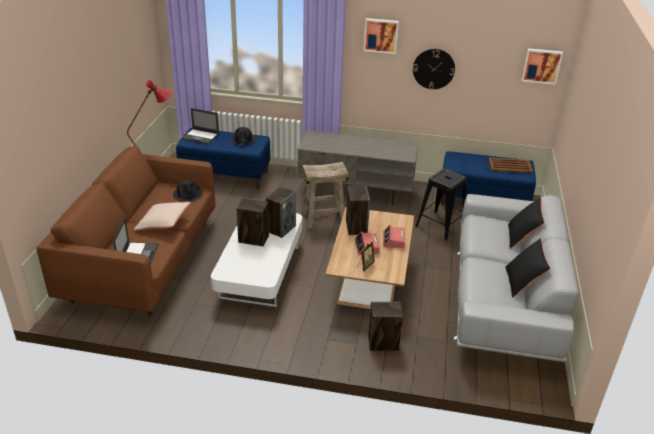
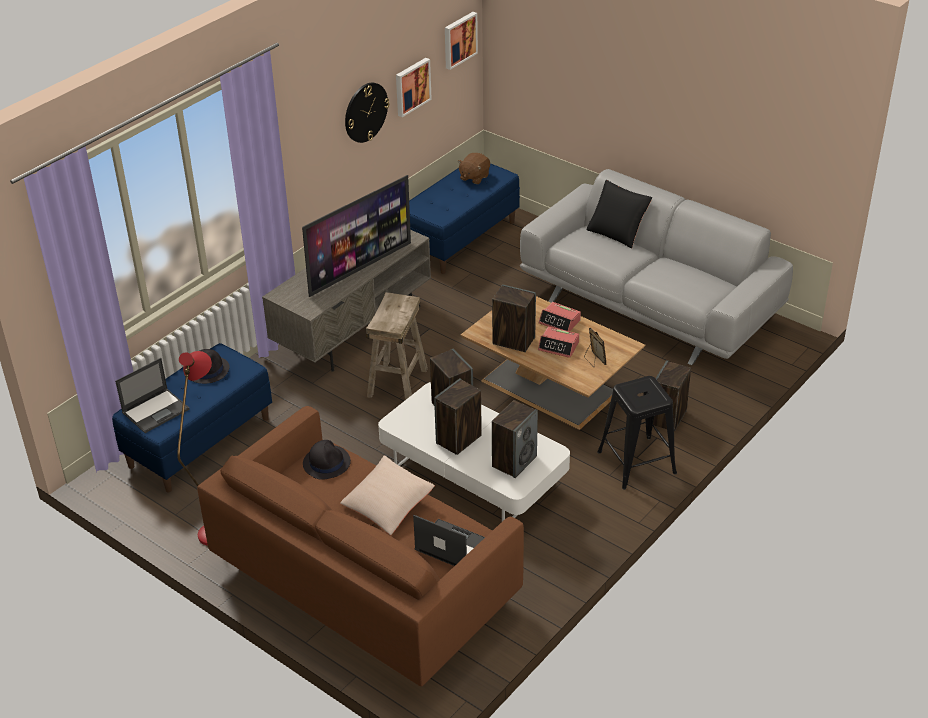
camera: 60 degrees left, 5 degrees up
picture [364,18,399,54] -> picture moved to [396,58,432,117]
black stool [415,168,467,241] -> black stool moved to [597,376,677,490]
brown tray [488,158,533,173] -> brown plush toy [458,153,490,184]
black pillow [505,238,550,298] -> none
none -> television [302,175,411,297]
none -> speaker [492,400,538,478]

